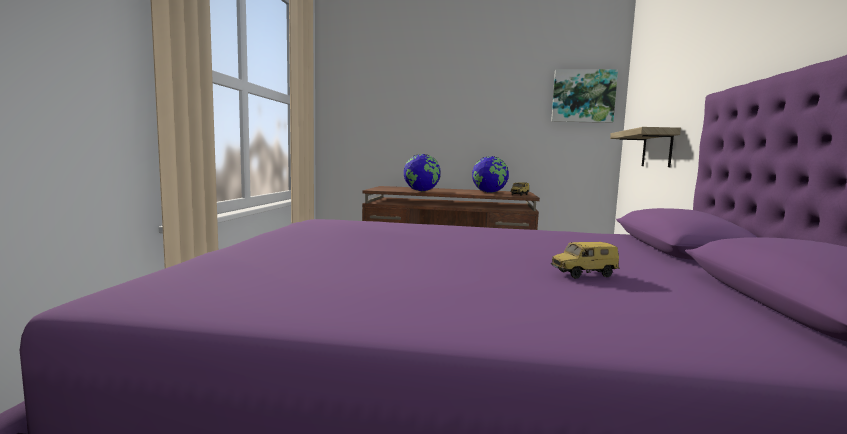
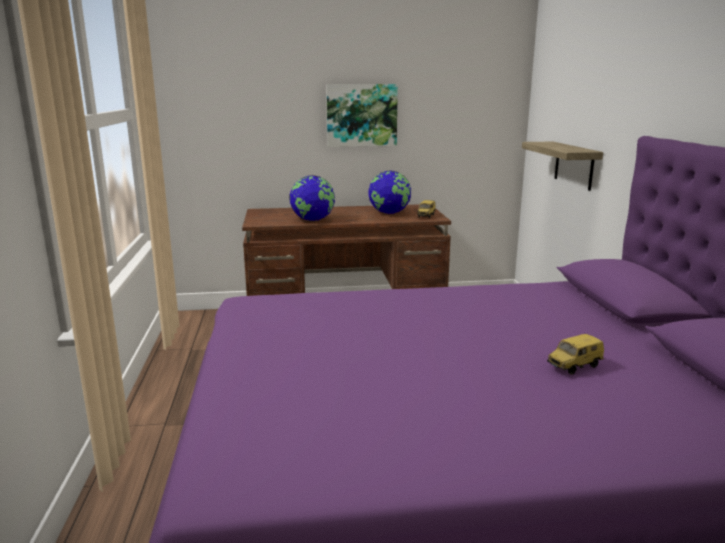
camera: 15 degrees left, 10 degrees up
picture [551,69,618,123] -> picture moved to [326,84,398,147]

